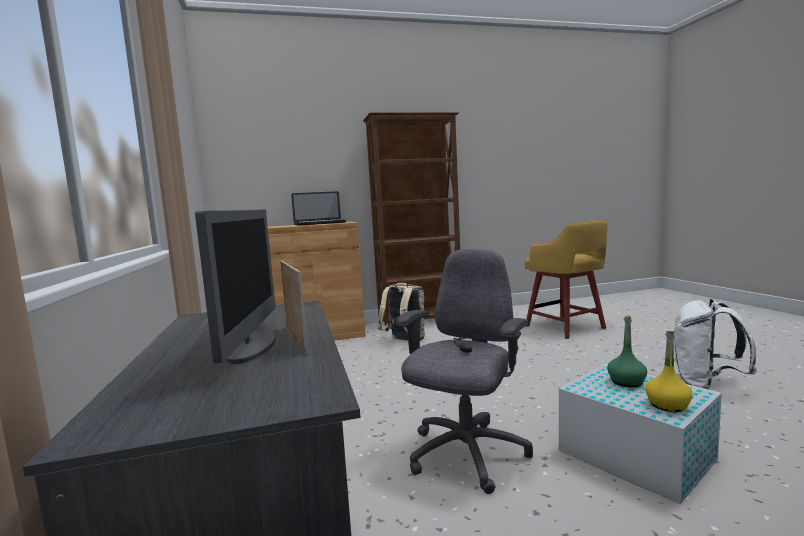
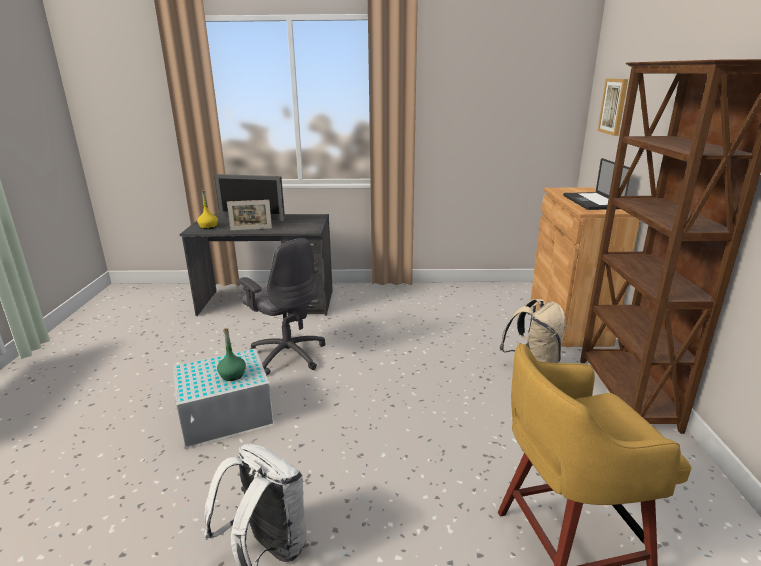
camera: 105 degrees right, 15 degrees up
yellow bottle [645,331,693,412] -> yellow bottle moved to [197,190,218,229]
none -> picture [598,79,628,136]

